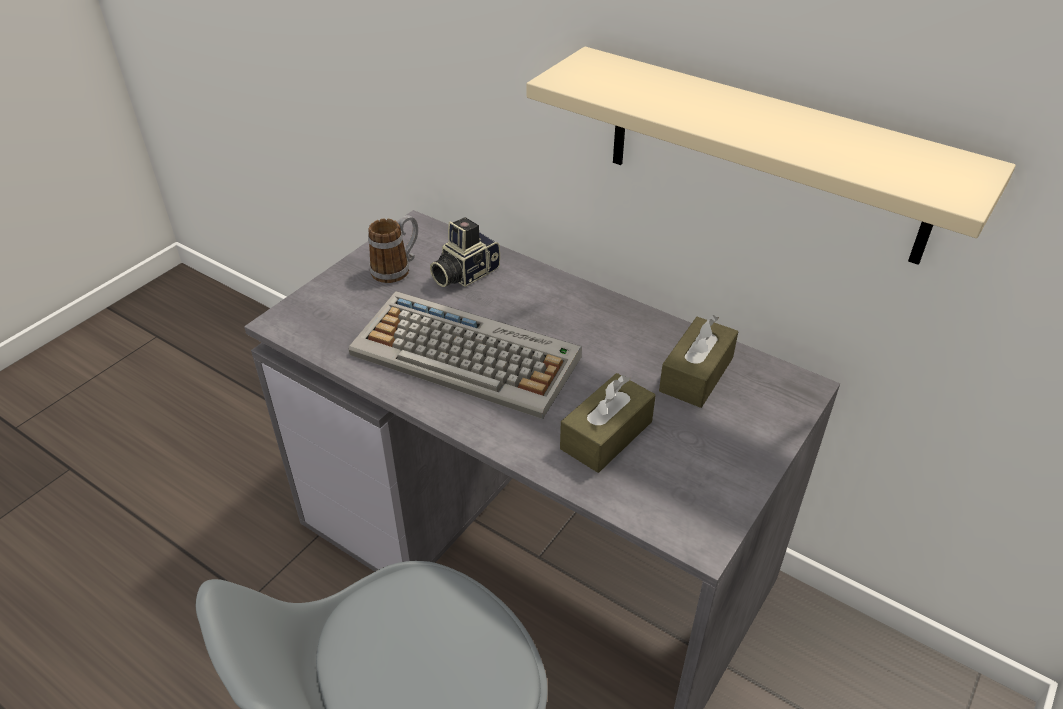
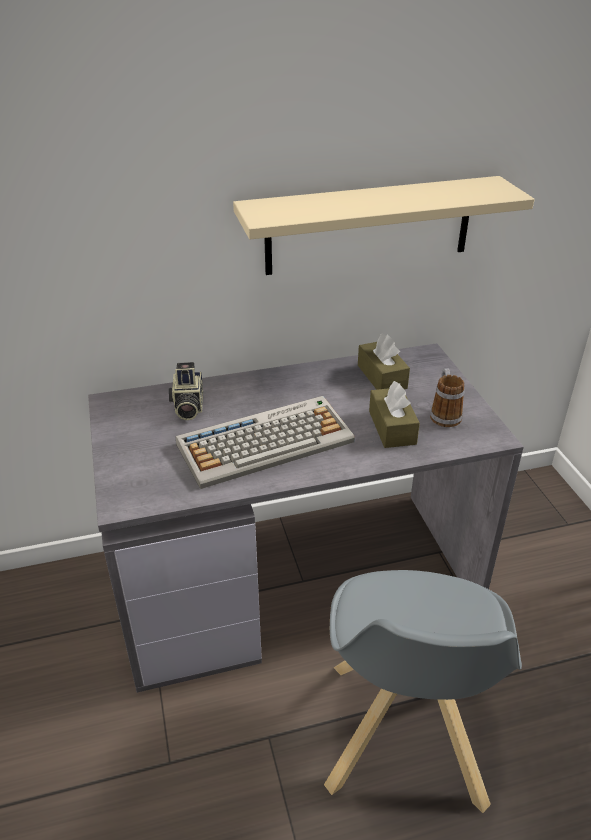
camera: 50 degrees left, 5 degrees down
mug [368,215,418,283] -> mug moved to [430,368,465,427]

